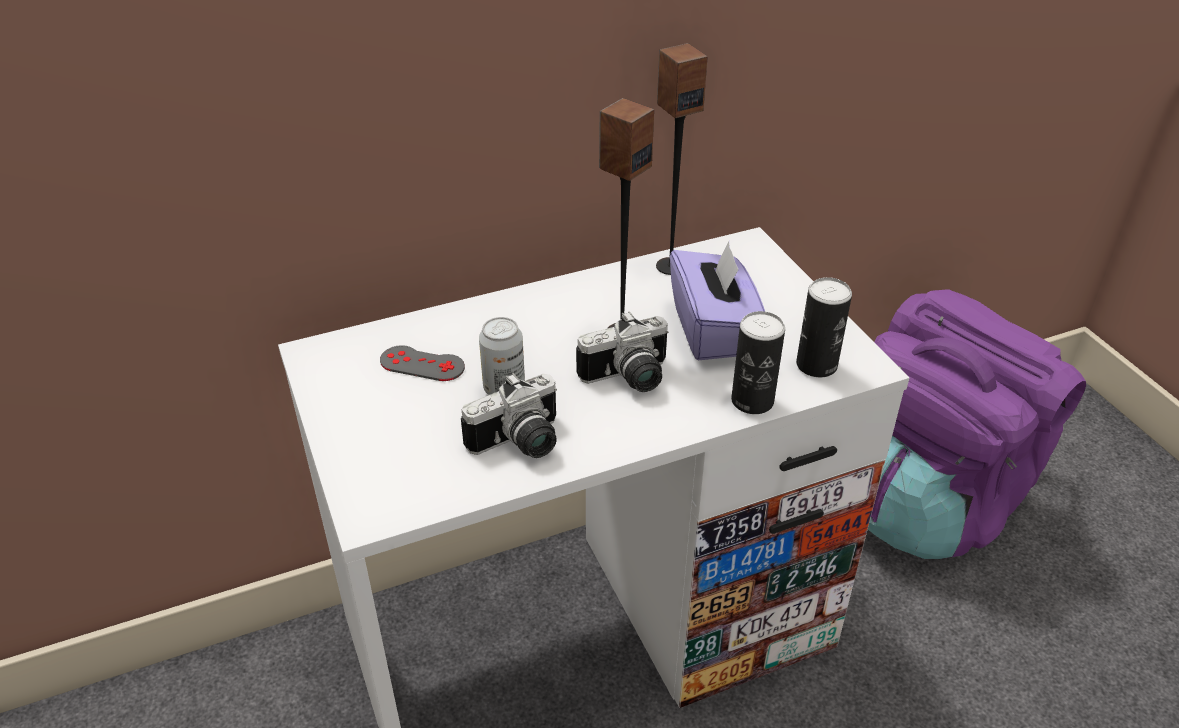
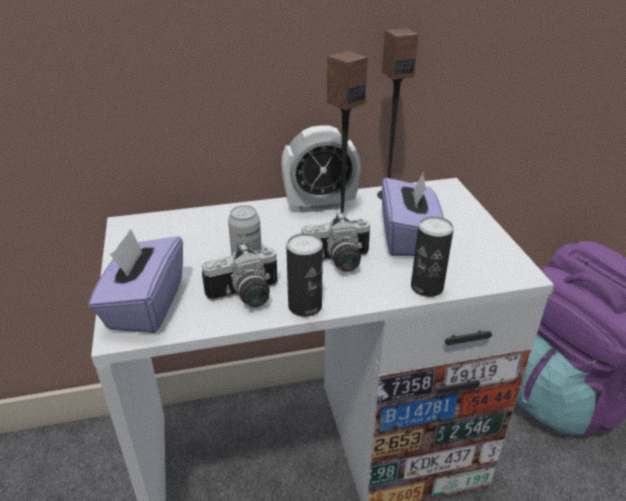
camera: 10 degrees right, 5 degrees down
grey game controller [380,345,465,381] -> none
can [796,277,852,377] -> can moved to [286,233,323,317]
none -> purple tissue box [88,229,183,333]
none -> alarm clock [281,125,361,213]

